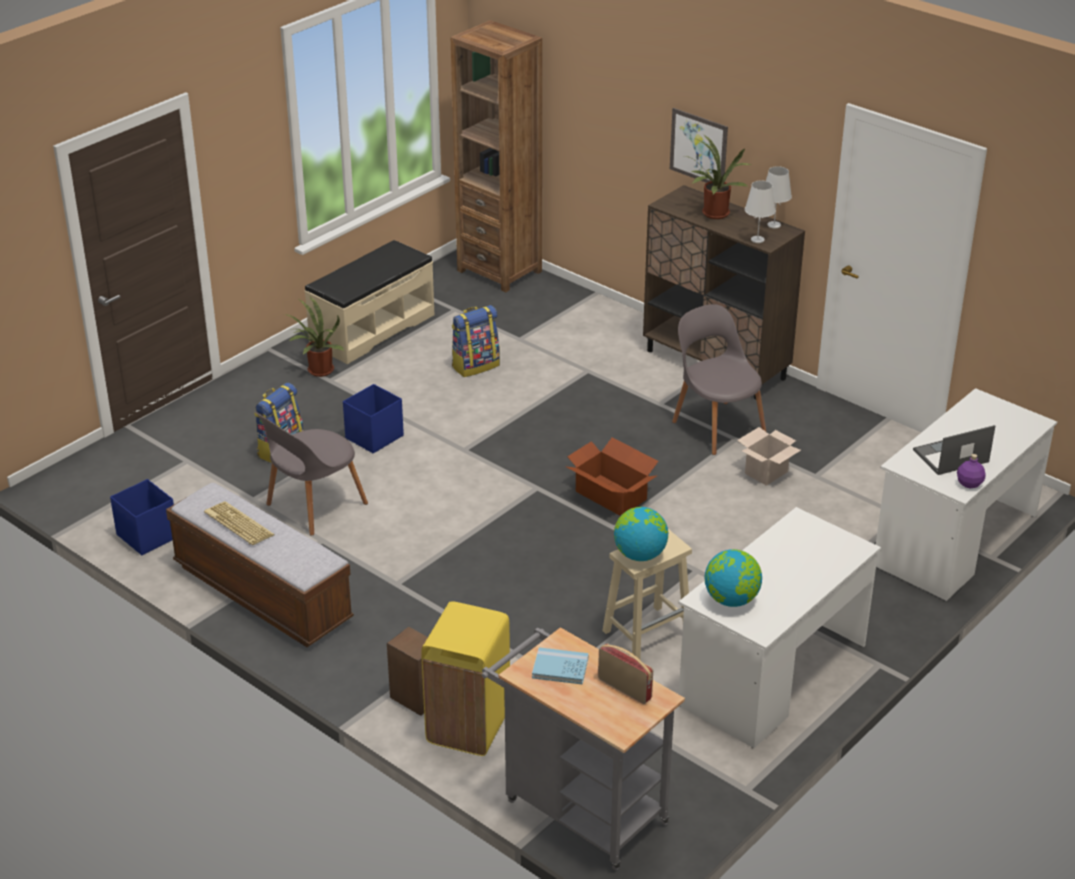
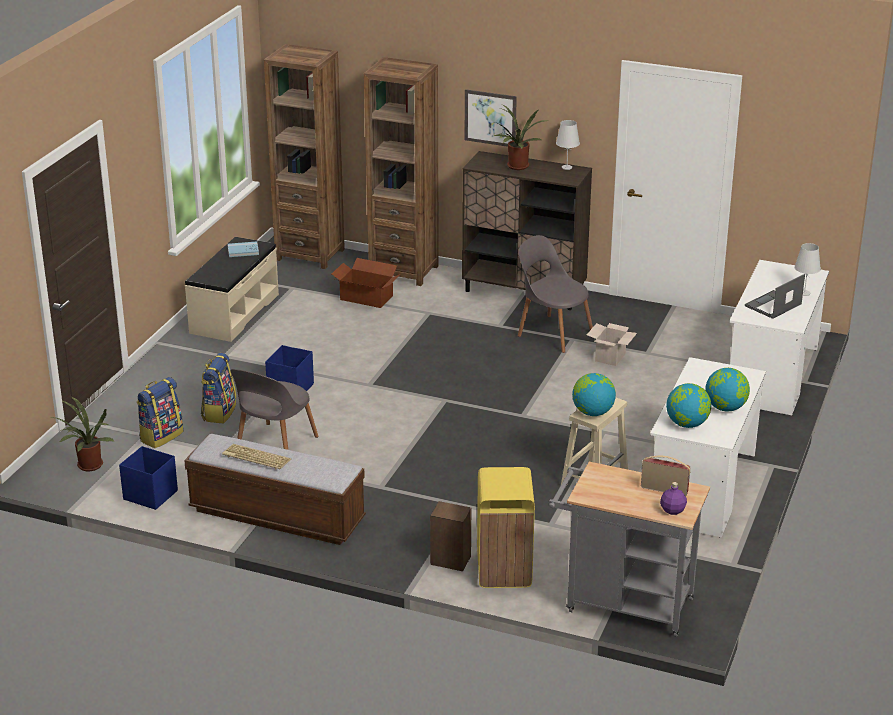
camera: 20 degrees left, 5 degrees down
potted plant [284,297,345,377] -> potted plant moved to [52,396,115,471]
backpack [452,305,500,377] -> backpack moved to [137,377,184,448]
blue book [532,647,589,685] -> blue book moved to [228,242,259,257]
cardboard box [567,437,659,516] -> cardboard box moved to [332,258,401,308]
white table lamp [745,180,775,243] -> white table lamp moved to [794,243,821,296]
purple bottle [957,454,985,489] -> purple bottle moved to [660,482,687,515]
none -> brown bookcase [364,57,439,286]
none -> globe [705,368,750,411]

